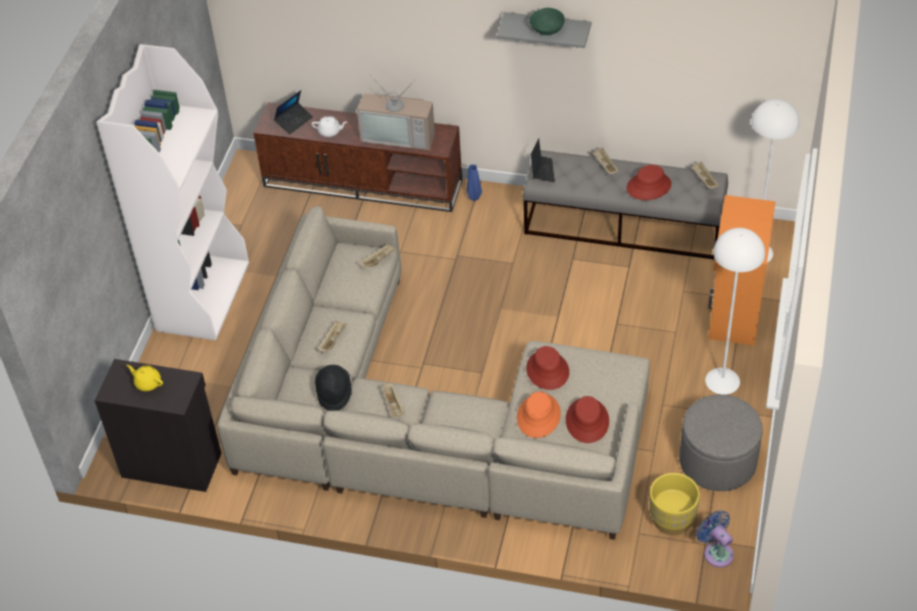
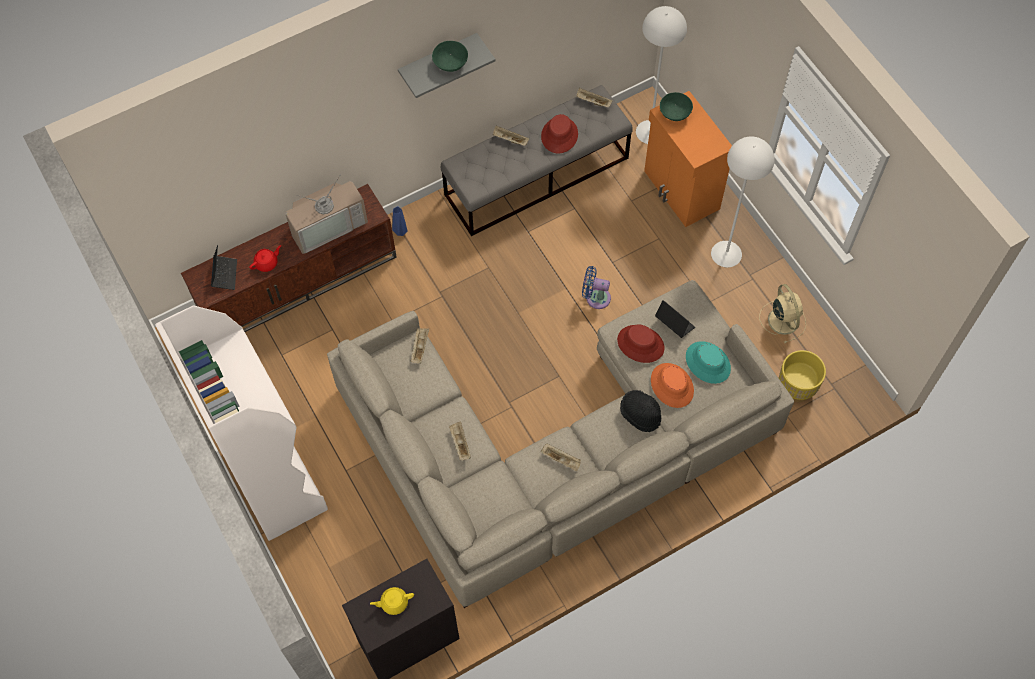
camera: 45 degrees left, 15 degrees up
white teapot [312,116,347,137] -> red teapot [249,245,281,272]
black hat [315,365,352,411] -> black hat moved to [620,390,661,432]
laptop [531,138,555,182] -> laptop moved to [655,300,695,338]
red hat [566,396,609,443] -> turquoise hat [686,341,731,384]
grey ottoman [679,394,763,491] -> beige fan [759,284,806,343]
blue fan [696,510,734,567] -> blue fan moved to [582,266,611,309]
none -> green bowl [660,92,693,121]

